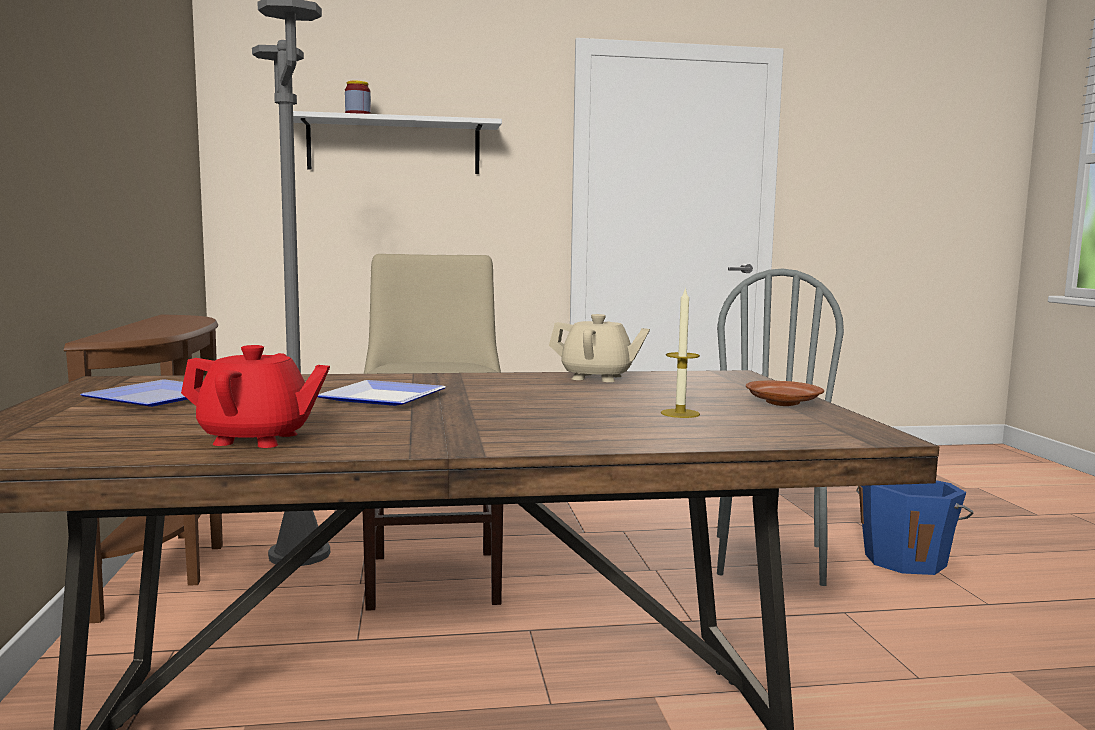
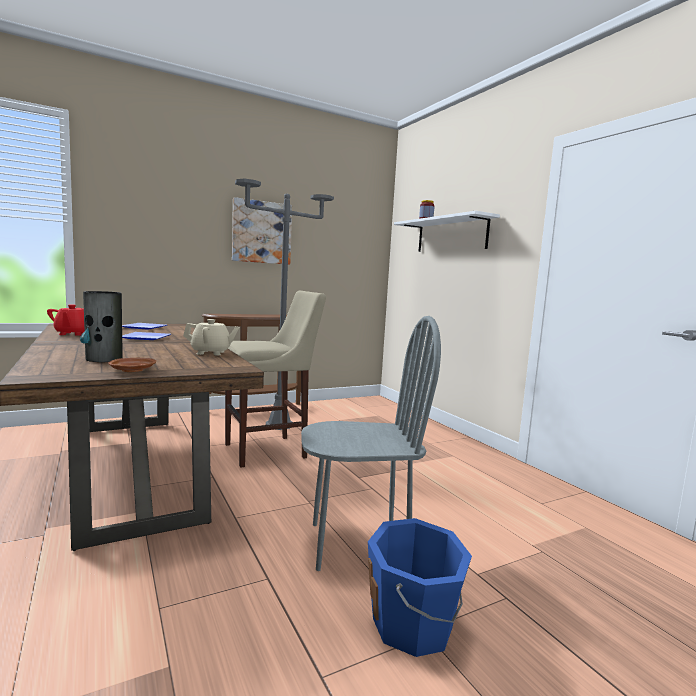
camera: 70 degrees right, 0 degrees up
beige teapot [549,314,650,382] -> beige teapot turned 90 degrees counterclockwise [183,319,240,355]
candle [661,287,700,418] -> vase [80,291,123,362]
none -> picture [232,197,292,265]

